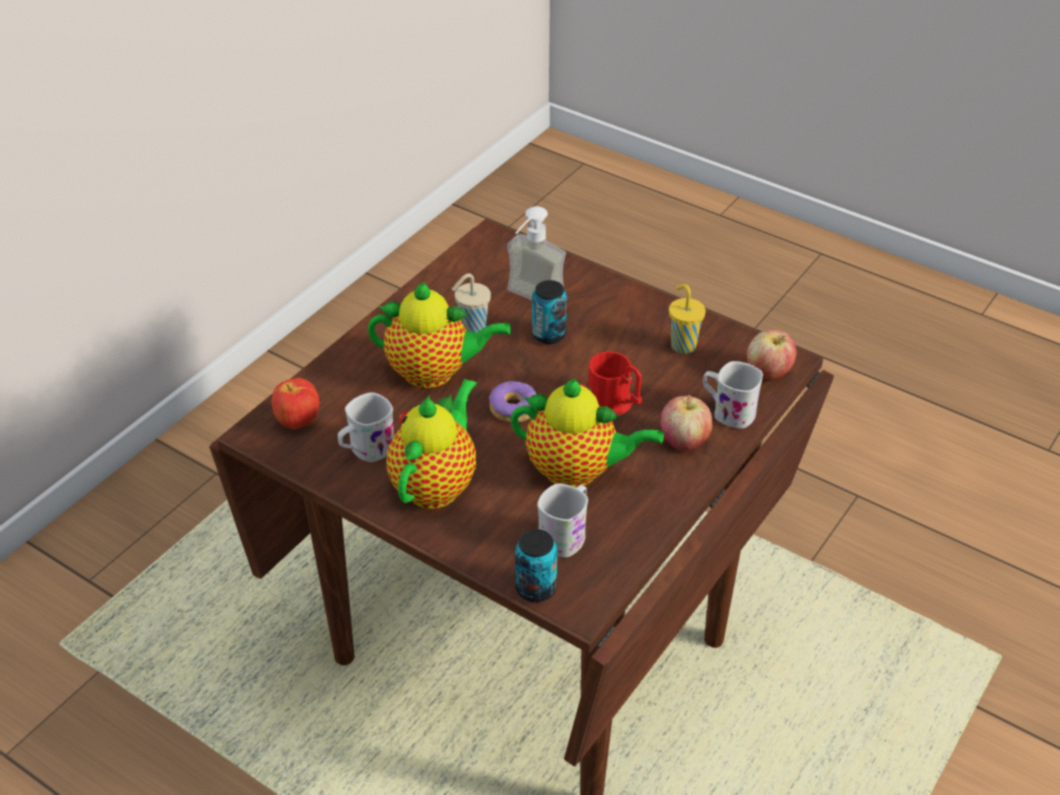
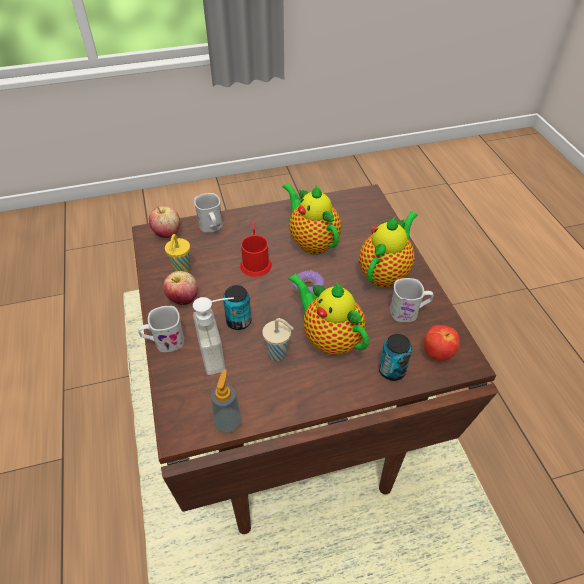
camera: 140 degrees left, 5 degrees up
teapot [387,379,477,509] -> teapot turned 150 degrees clockwise [359,211,418,288]
can [515,529,557,602] -> can moved to [379,334,412,381]
white mug [537,483,588,558] -> white mug moved to [138,306,184,352]
apple [660,395,713,451] -> apple moved to [163,271,198,305]
none -> soap dispenser [210,369,242,433]

